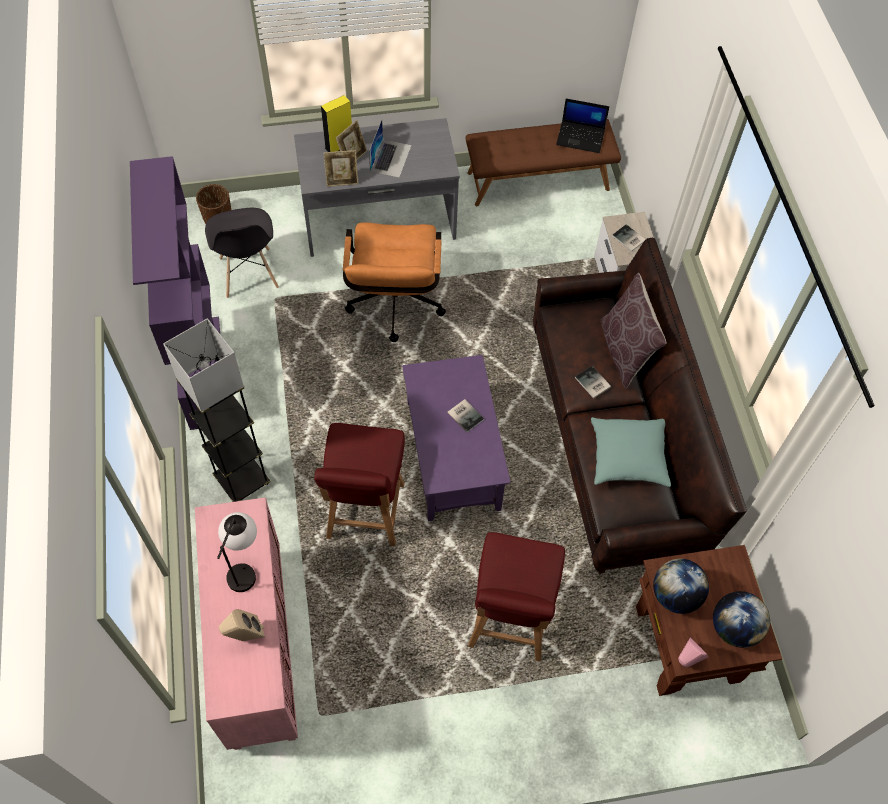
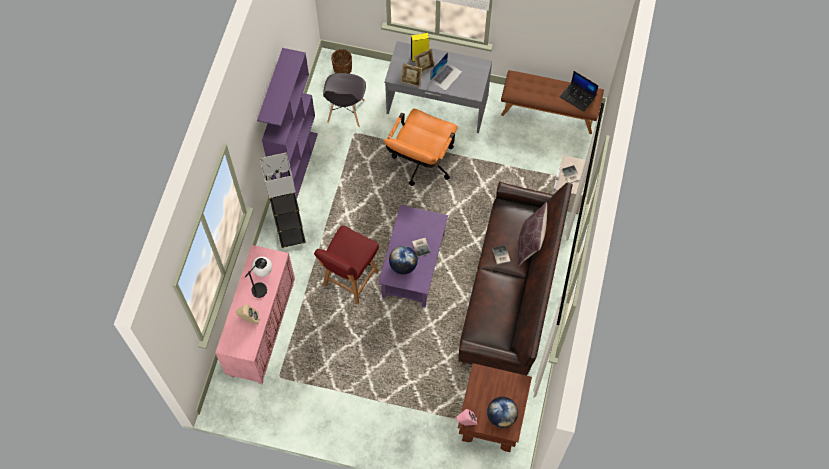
camera: 25 degrees right, 5 degrees up
red chair [468,532,565,661] -> none
turquoise pillow [591,417,671,487] -> none
globe [653,559,709,614] -> globe moved to [389,246,418,274]

